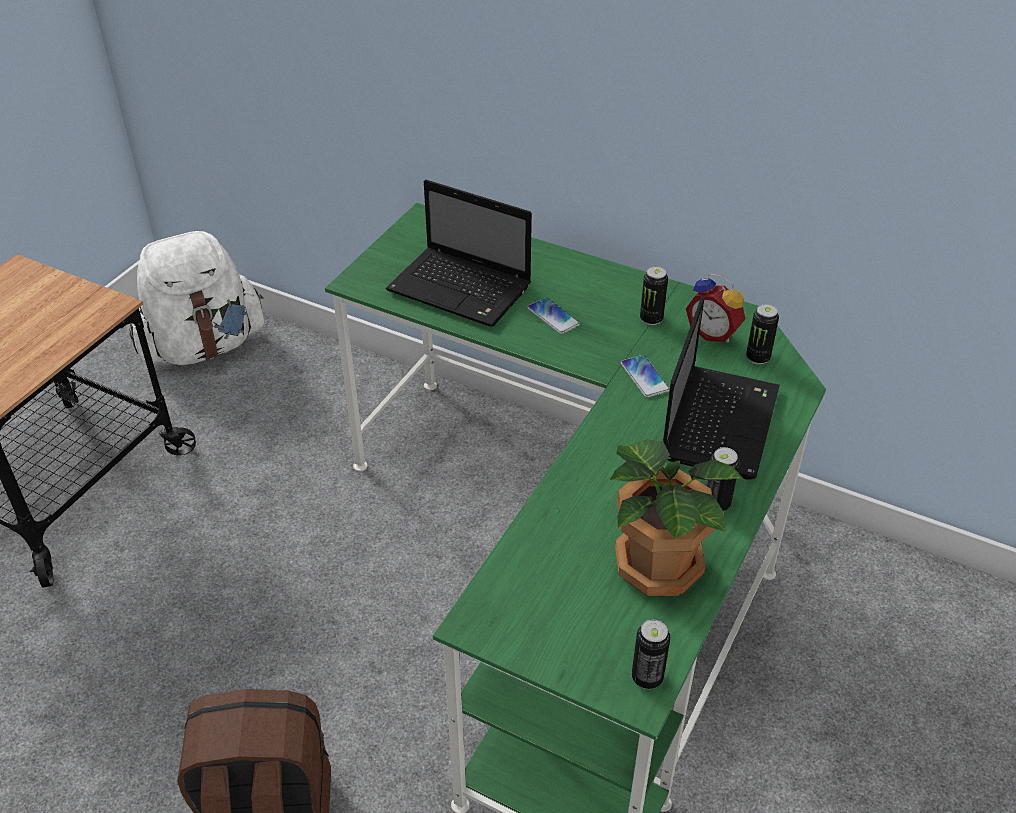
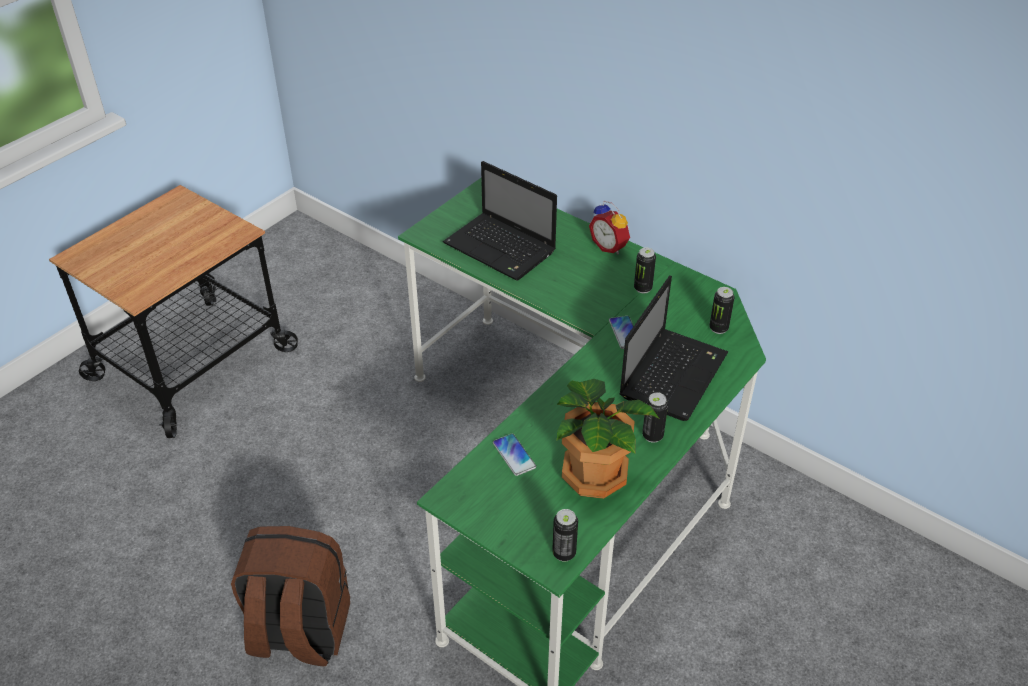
camera: 10 degrees right, 0 degrees up
white backpack [129,231,264,365] -> none
phone [527,297,580,334] -> phone moved to [493,434,536,476]
alarm clock [686,273,745,343] -> alarm clock moved to [589,201,630,254]

